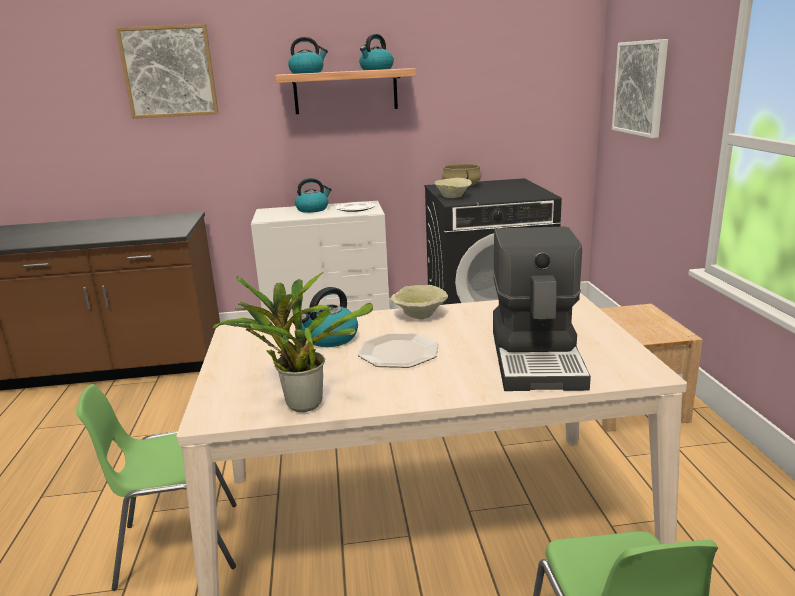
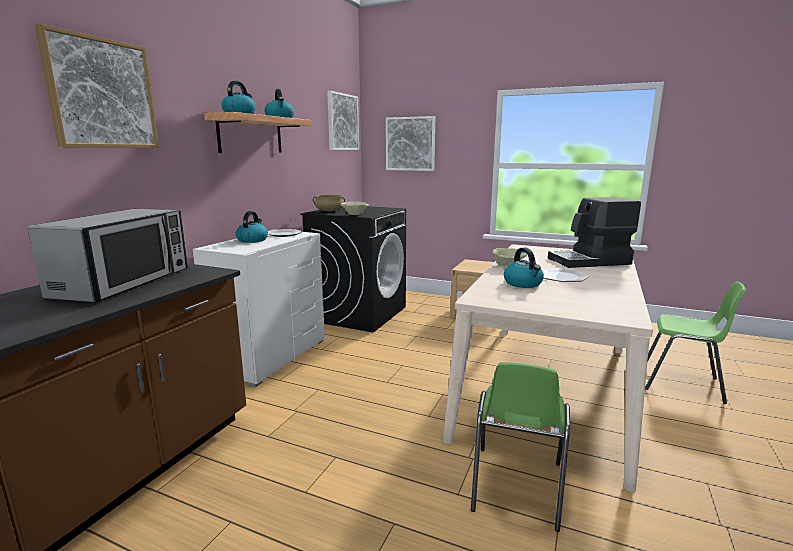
camera: 60 degrees left, 5 degrees down
potted plant [213,272,373,412] -> none
coffee machine [493,227,591,391] -> coffee machine turned 135 degrees clockwise [548,197,641,268]
none -> microwave [27,209,188,302]
none -> picture [327,91,359,150]

